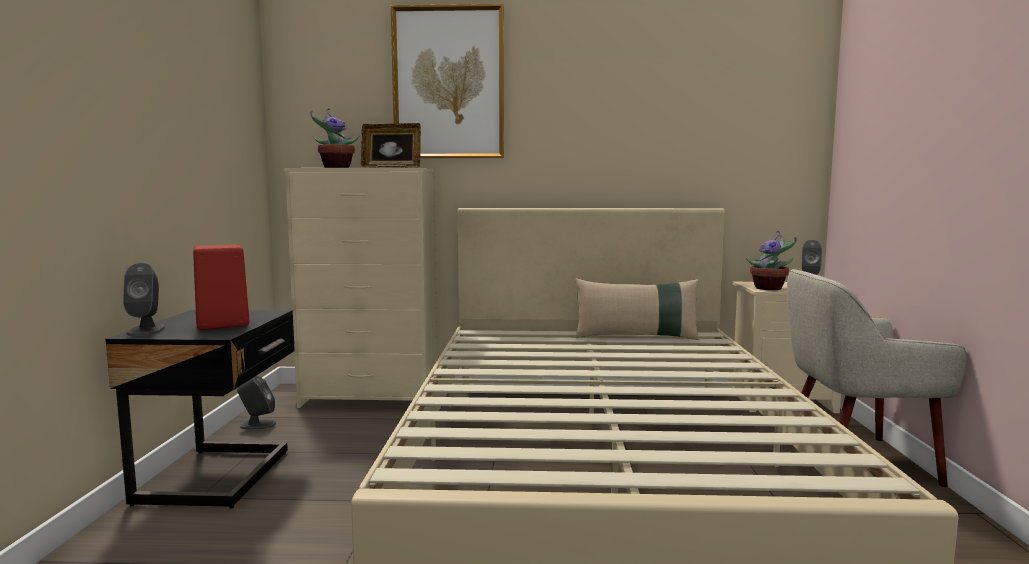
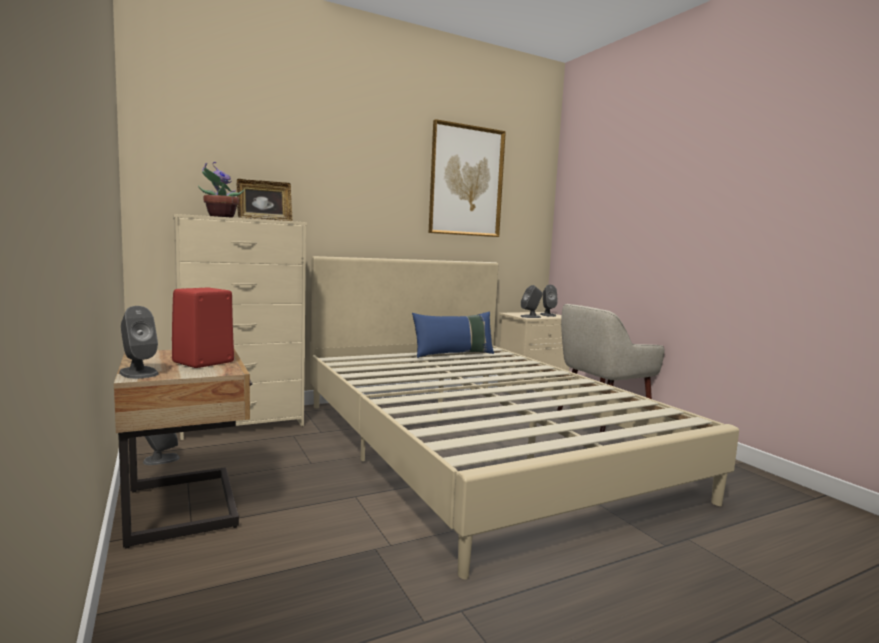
camera: 30 degrees left, 0 degrees up
black nightstand [105,310,295,508] -> beige nightstand [114,349,252,549]
picture [391,4,504,158] -> picture moved to [429,119,506,237]
beige pillow [575,278,700,340] -> blue pillow [412,312,494,358]
potted plant [746,231,797,290] -> grey speaker [520,285,543,318]

